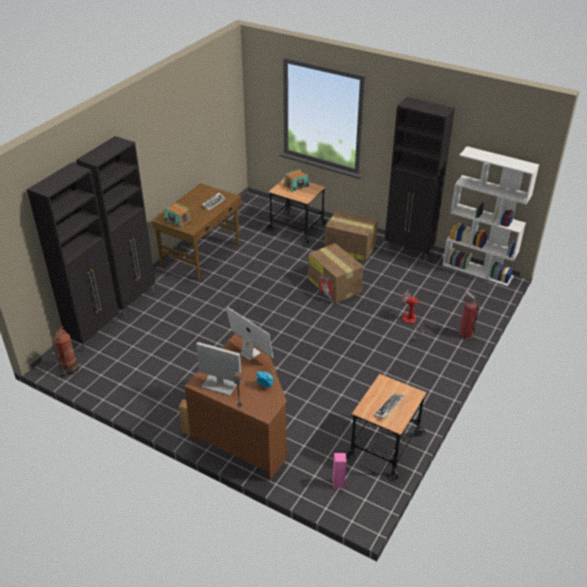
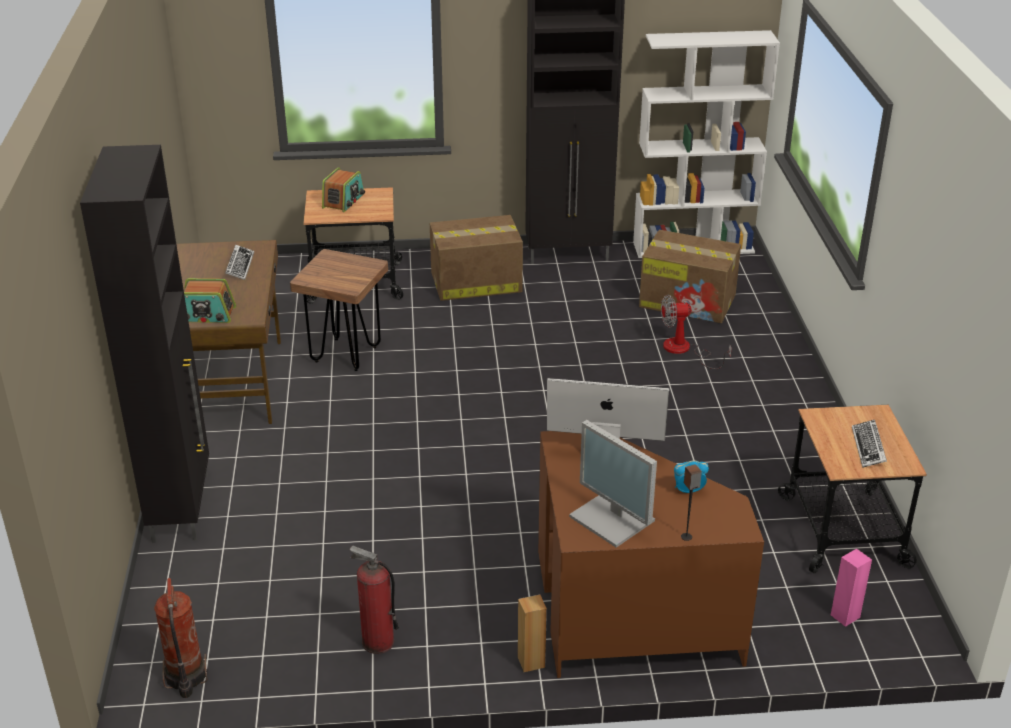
camera: 35 degrees left, 5 degrees down
black cabinet [27,163,119,351] -> none
monitor [196,342,242,396] -> monitor turned 120 degrees counterclockwise [569,420,657,547]
cardboard box [308,243,363,304] -> cardboard box moved to [639,230,741,323]
fire extinguisher [459,291,479,340] -> fire extinguisher moved to [350,546,399,654]
none -> brown stool [290,249,388,371]

